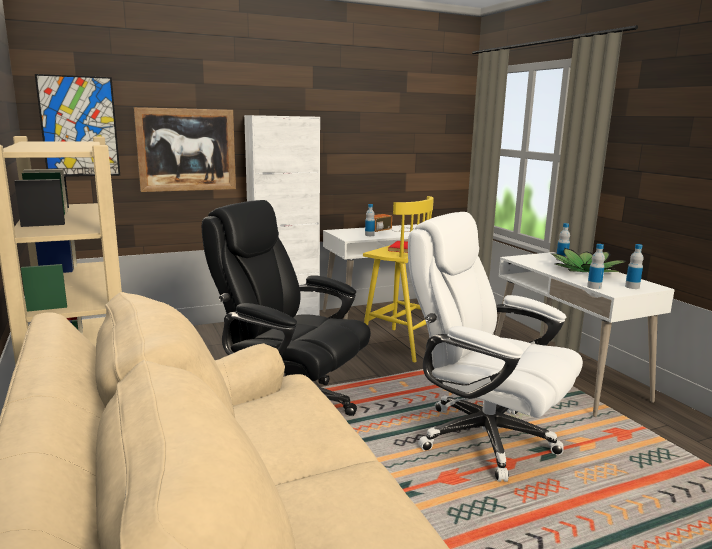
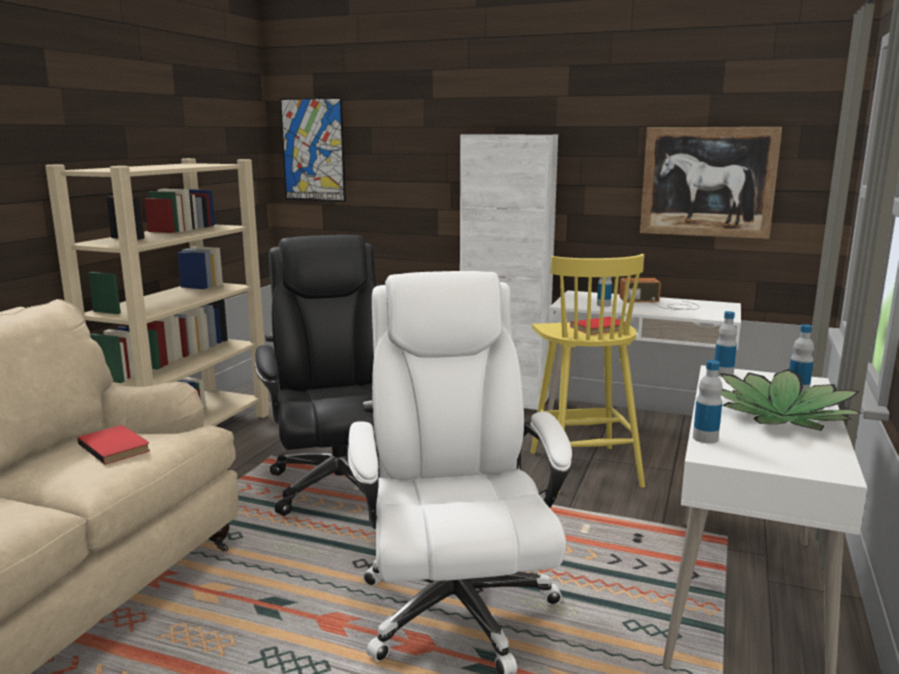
camera: 45 degrees right, 0 degrees up
picture [134,107,236,192] -> picture moved to [640,127,782,239]
bottle [625,244,644,289] -> bottle moved to [714,311,737,377]
none -> red book [77,425,150,465]

